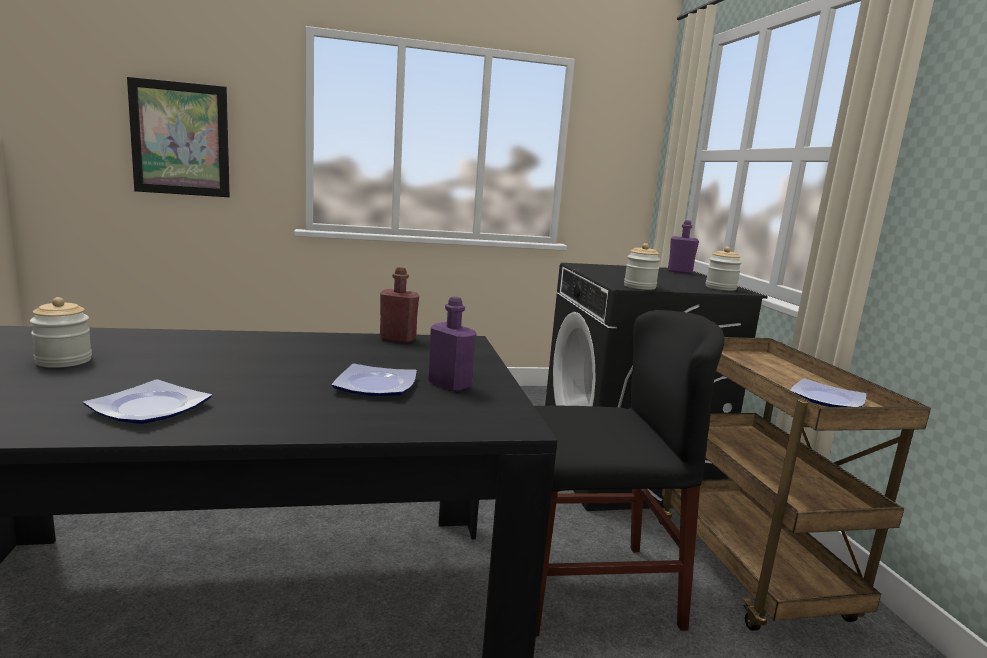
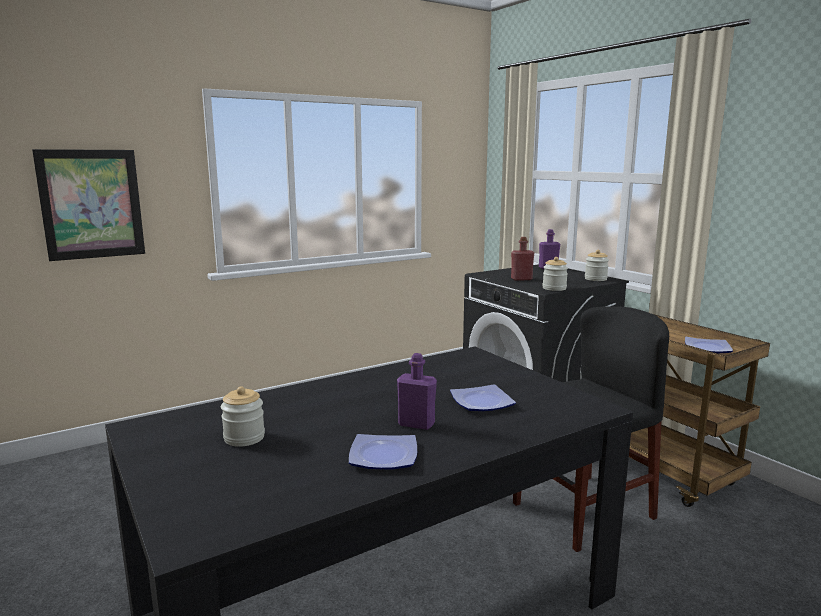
camera: 20 degrees left, 0 degrees up
red bottle [380,267,419,343] -> red bottle moved to [511,237,534,281]
purple bottle [428,297,476,392] -> purple bottle moved to [397,353,437,430]

